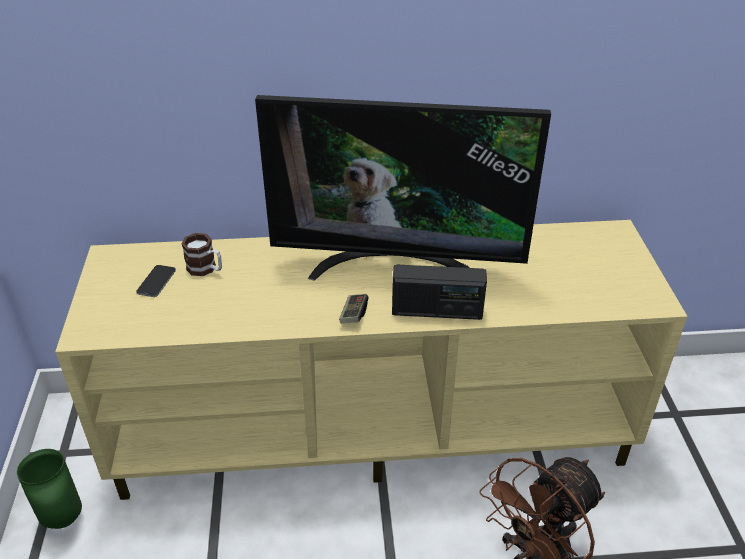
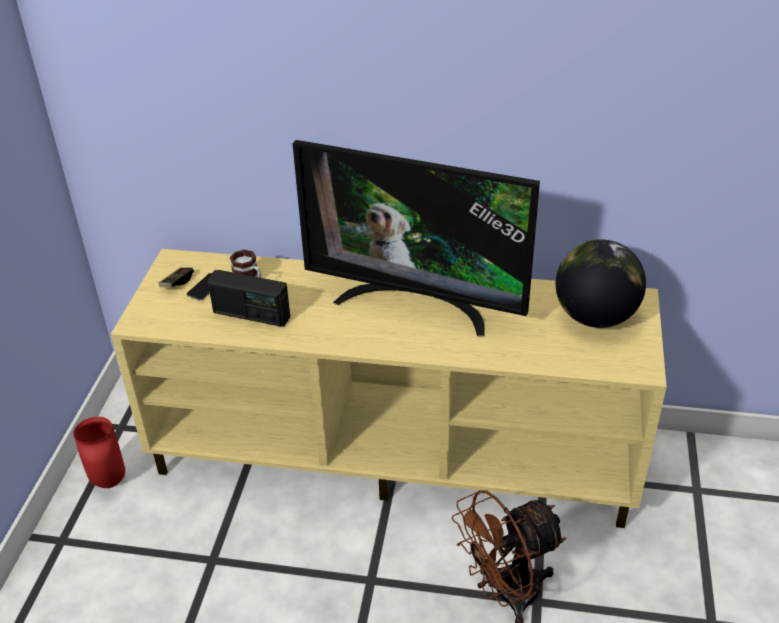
camera: 15 degrees right, 0 degrees up
green vase [17,449,82,529] -> red vase [73,417,125,488]
game controller [339,294,368,324] -> game controller moved to [159,267,194,288]
radio [392,265,487,320] -> radio moved to [207,270,290,327]
none -> globe [556,239,646,328]

